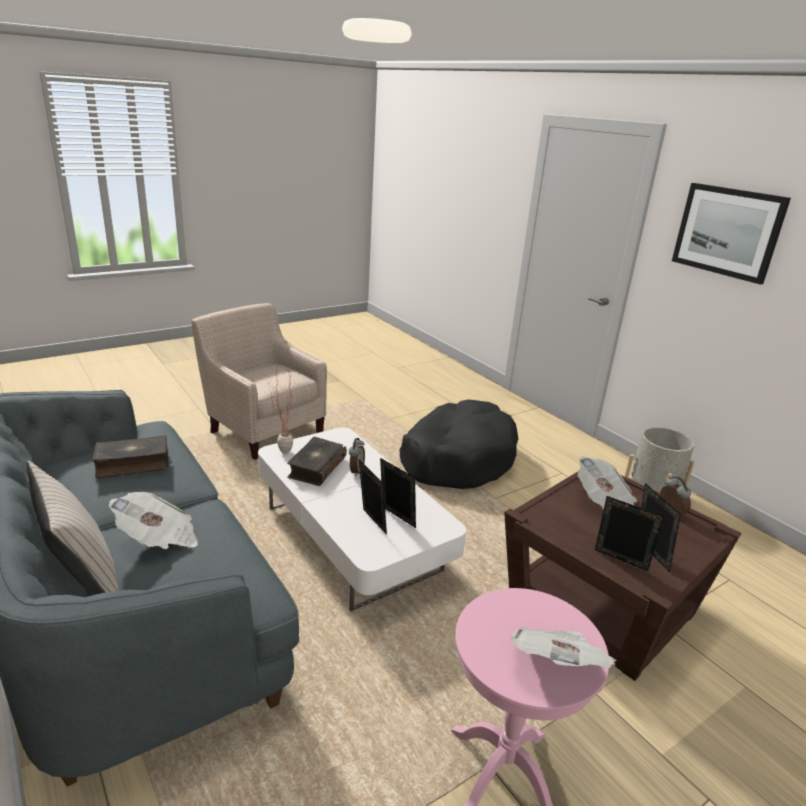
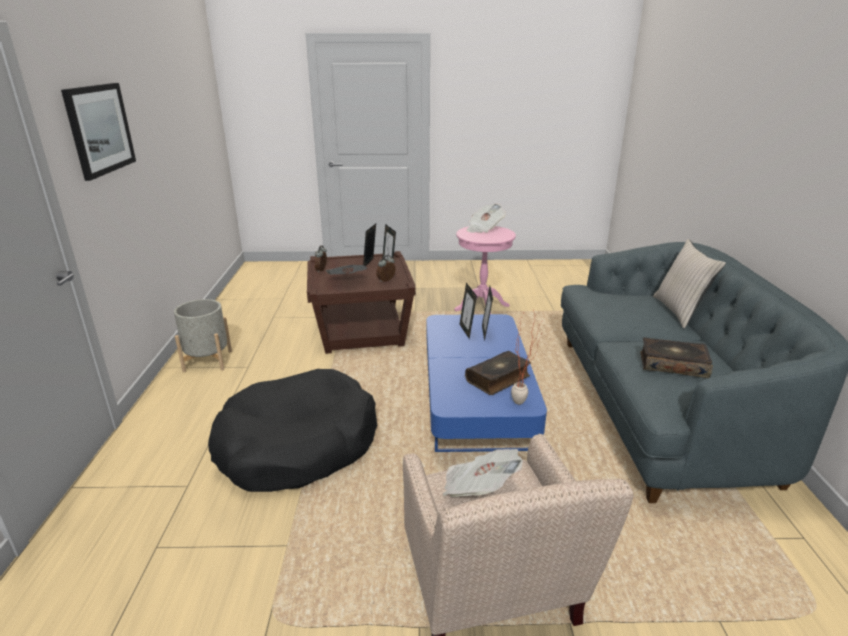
camera: 145 degrees left, 0 degrees up
newspaper [109,492,198,549] -> newspaper moved to [443,449,523,497]
white coffee table [258,427,466,611] -> blue coffee table [427,314,547,452]
alarm clock [349,438,365,476] -> alarm clock moved to [376,255,396,282]

